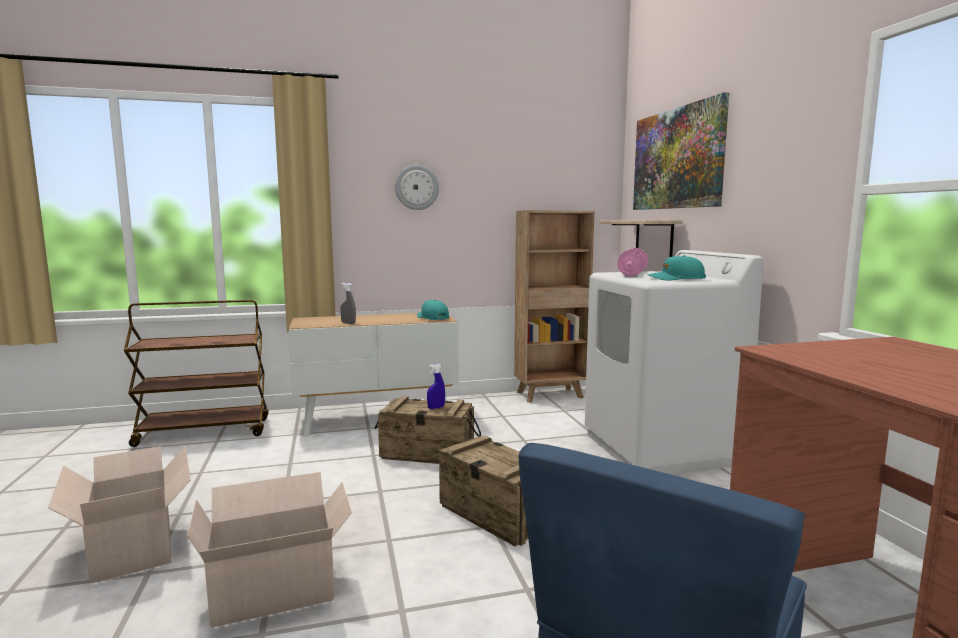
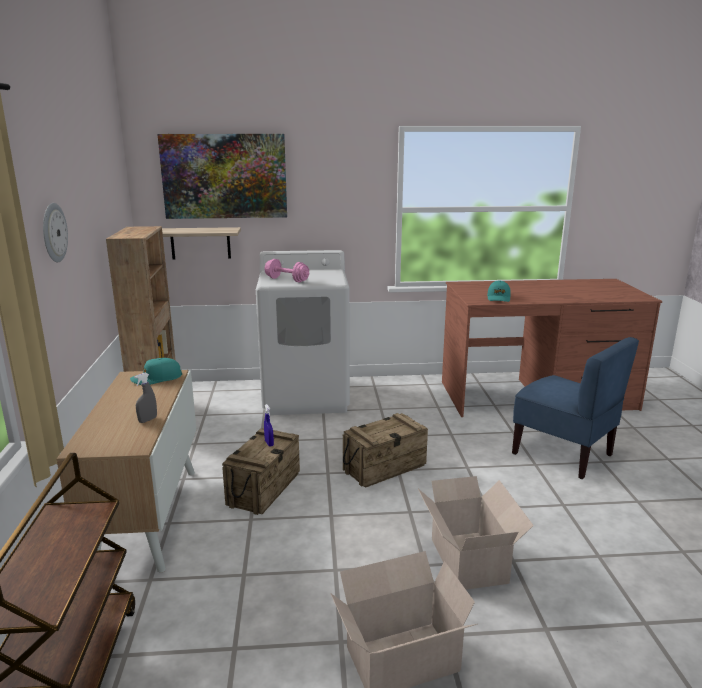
camera: 80 degrees left, 10 degrees up
turquoise cap [648,255,706,281] -> turquoise cap moved to [487,281,511,302]

